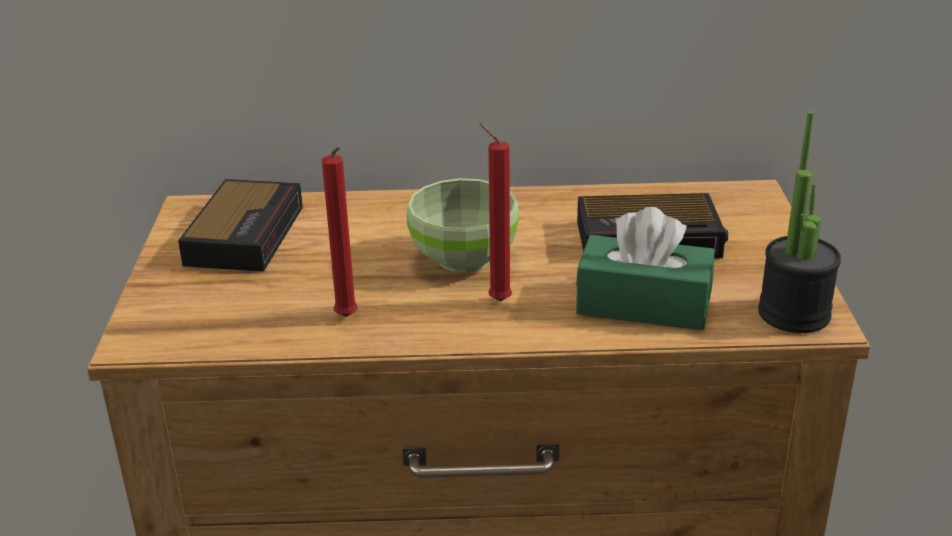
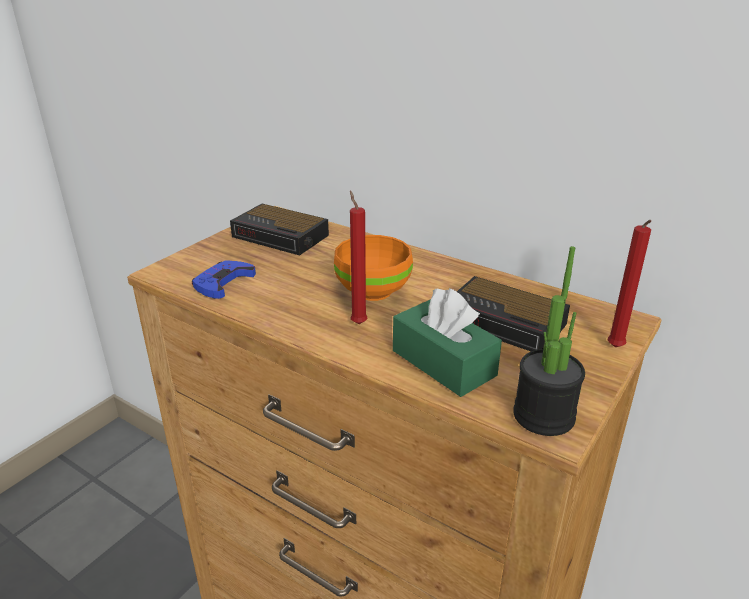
camera: 35 degrees right, 0 degrees up
alarm clock [178,179,303,272] -> alarm clock turned 75 degrees clockwise [230,204,329,255]
red candle [322,147,358,317] -> red candle moved to [607,220,651,347]
green bowl [406,178,519,272] -> orange bowl [334,235,413,301]
none -> blue game controller [192,261,256,299]

